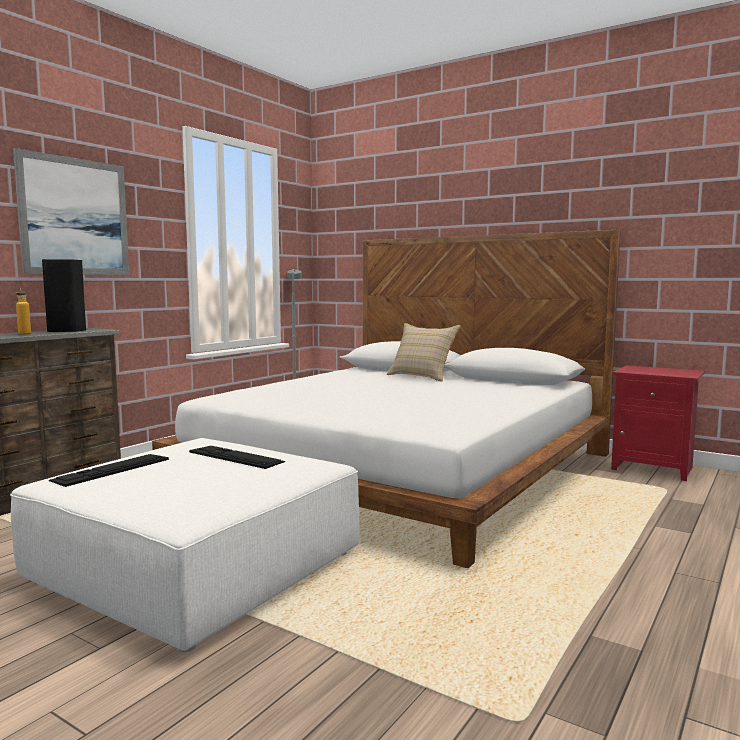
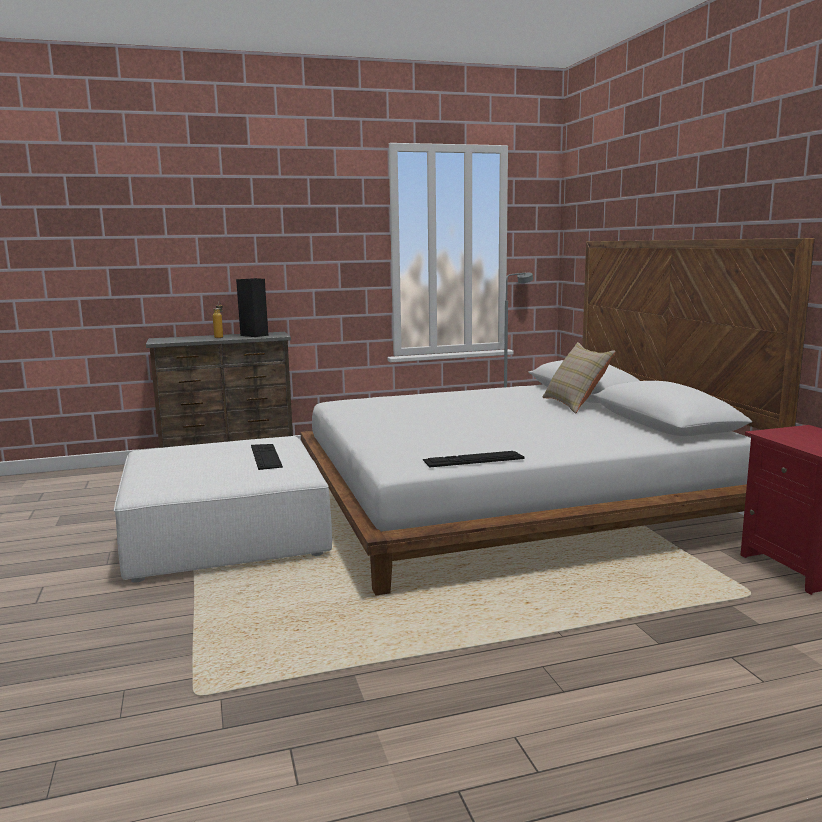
camera: 40 degrees right, 5 degrees up
picture [13,148,129,275] -> none
keyboard [49,454,169,487] -> keyboard moved to [423,451,525,468]

